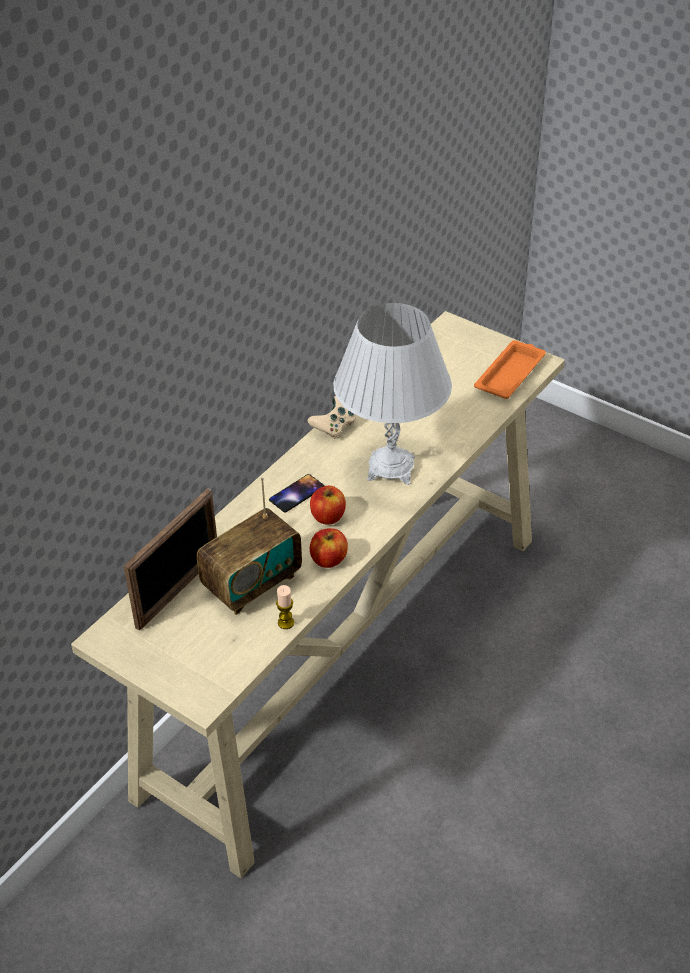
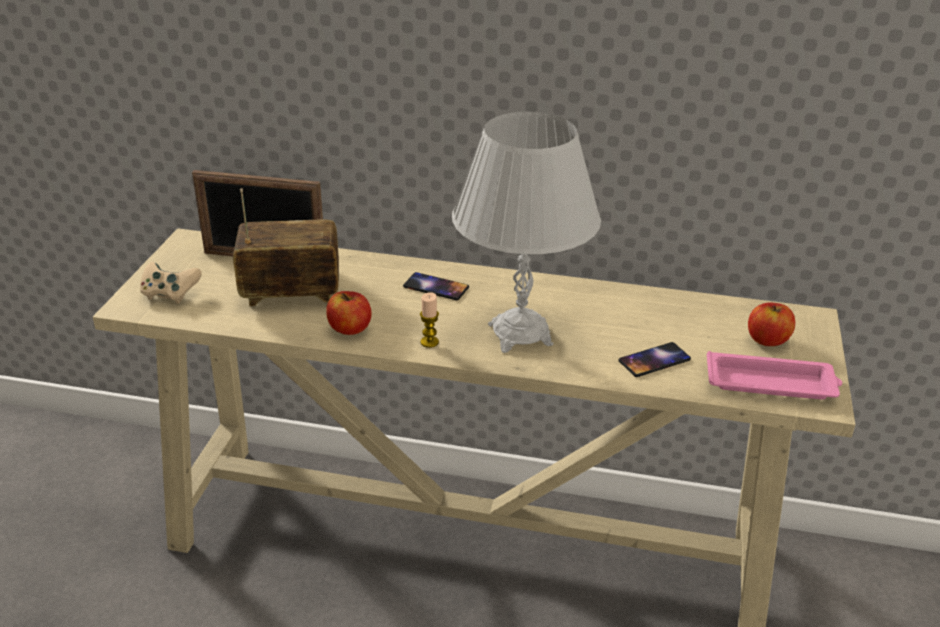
camera: 65 degrees right, 10 degrees down
radio [197,477,302,615] -> radio turned 150 degrees clockwise [233,188,339,306]
candle [276,585,294,629] -> candle moved to [420,292,439,348]
beige game controller [307,396,356,439] -> beige game controller moved to [140,262,202,304]
apple [310,486,346,525] -> apple moved to [748,303,795,346]
orange tray [474,340,546,399] -> pink tray [707,351,842,399]
none -> phone [618,342,691,377]

